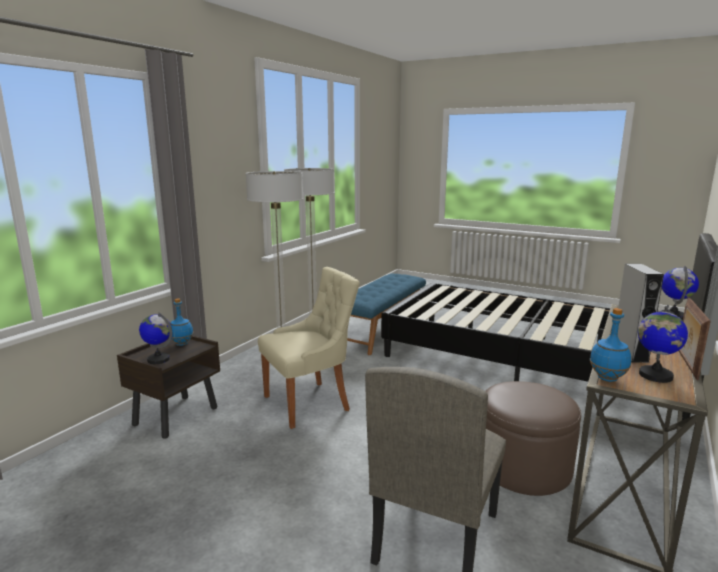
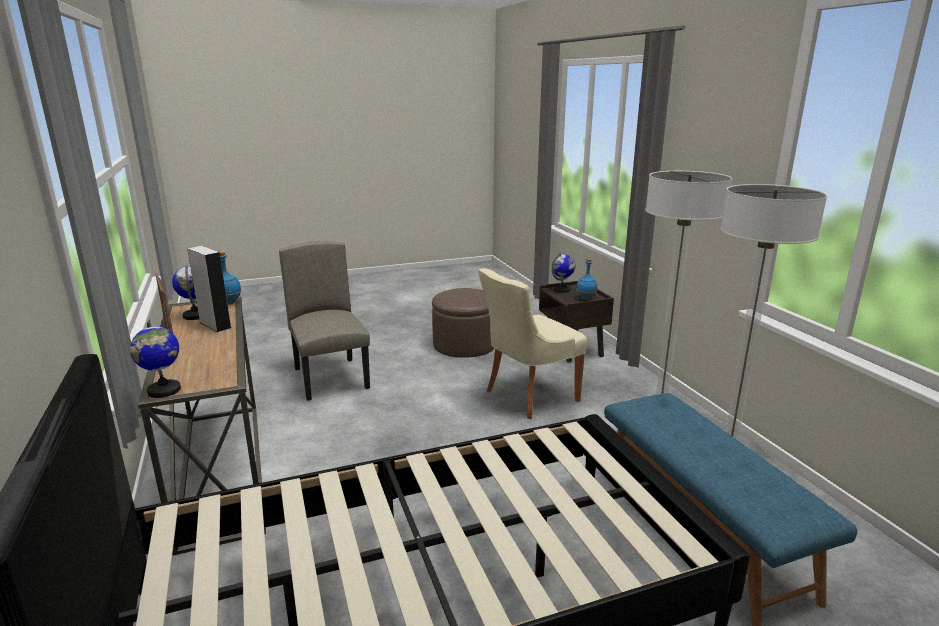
camera: 130 degrees right, 5 degrees up
beige chair [258,267,360,429] -> beige chair turned 45 degrees clockwise [478,268,588,419]
brown ottoman [486,381,581,496] -> brown ottoman moved to [432,288,494,358]

